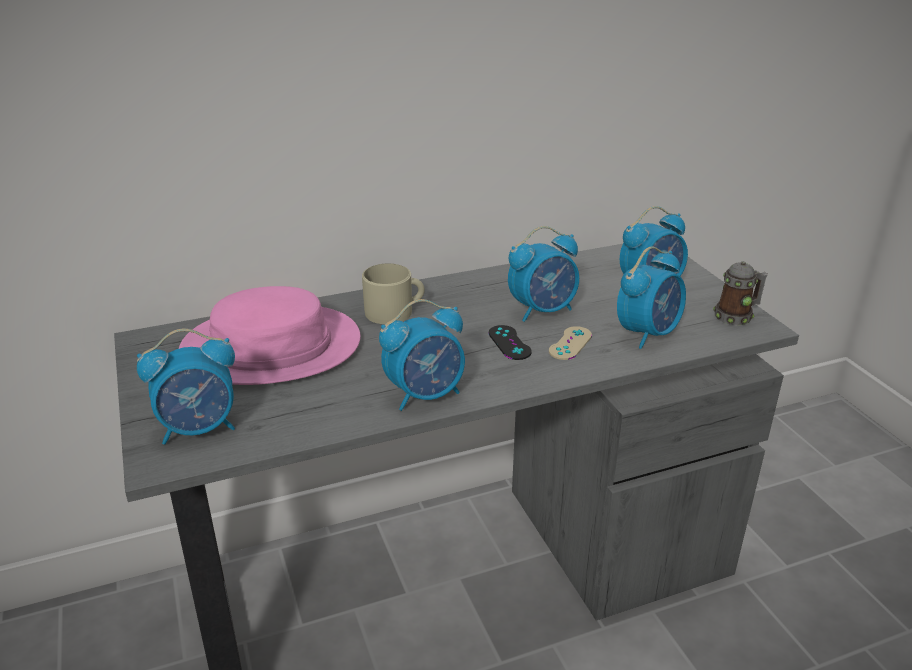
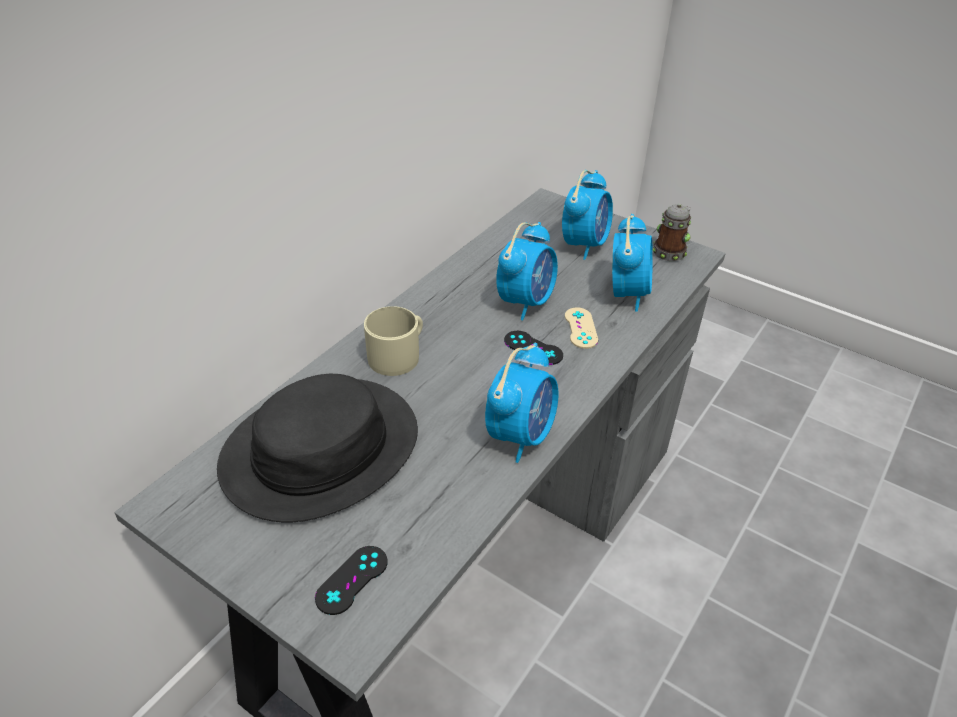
camera: 35 degrees left, 10 degrees up
alarm clock [137,329,235,445] -> black game controller [315,546,388,615]
pink hat [179,286,361,385] -> black hat [217,374,418,522]

